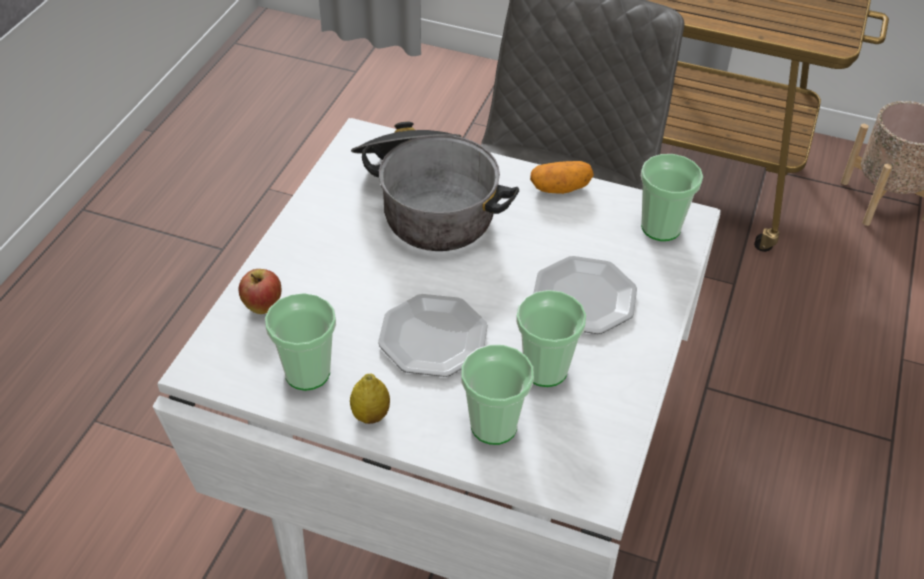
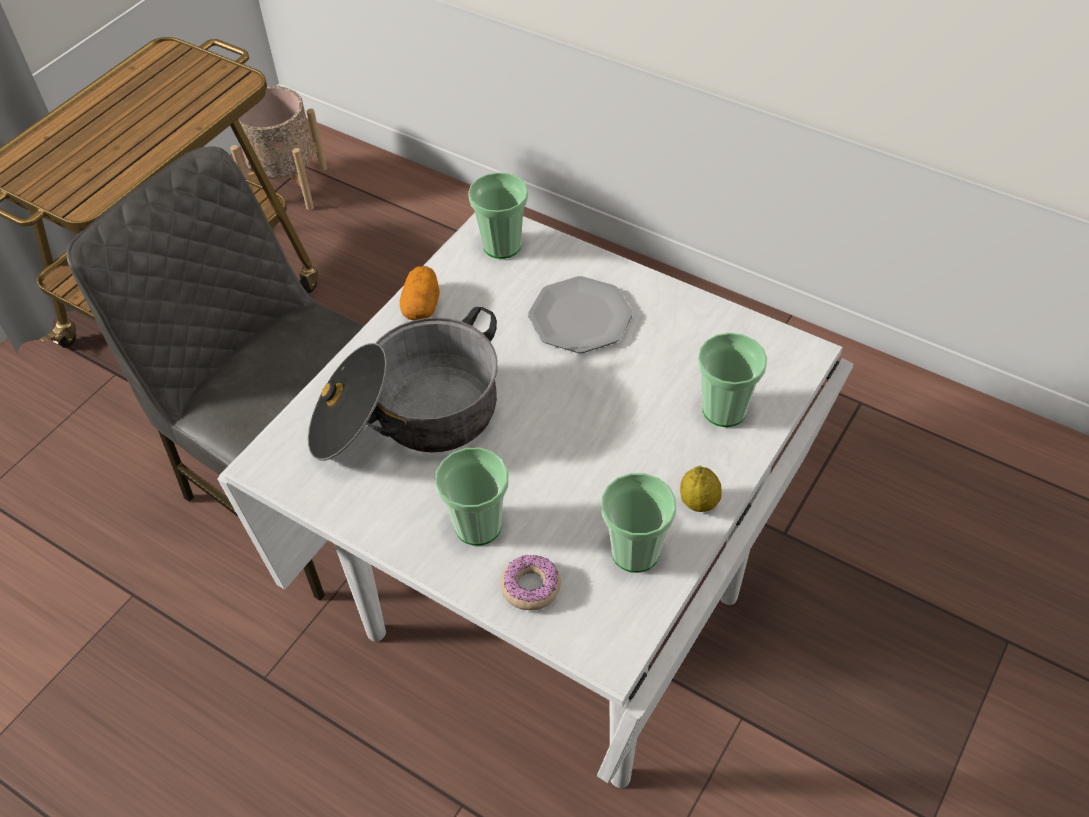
camera: 75 degrees left, 5 degrees up
apple [239,269,281,314] -> donut [501,555,561,610]
plate [378,294,488,377] -> none
cup [516,290,586,387] -> cup moved to [435,448,509,546]

